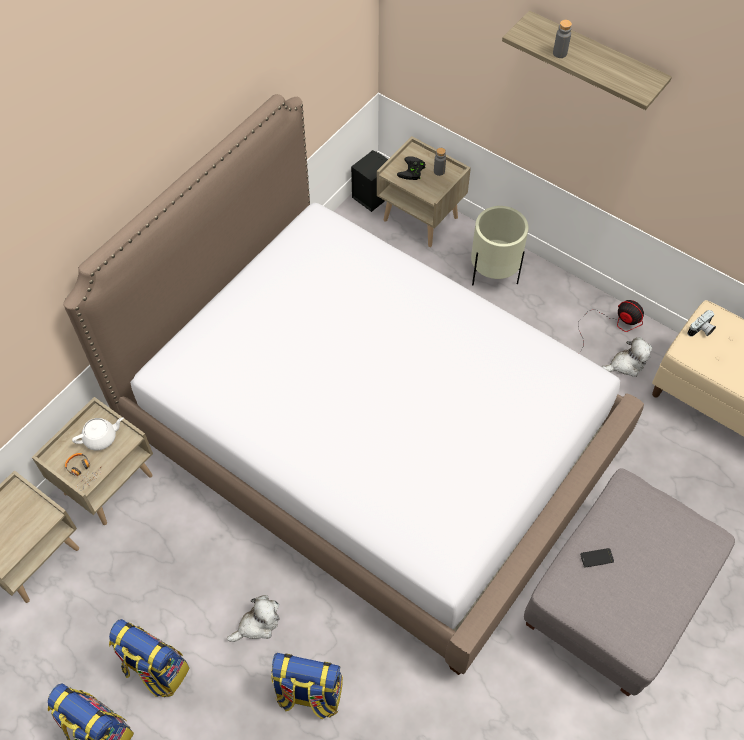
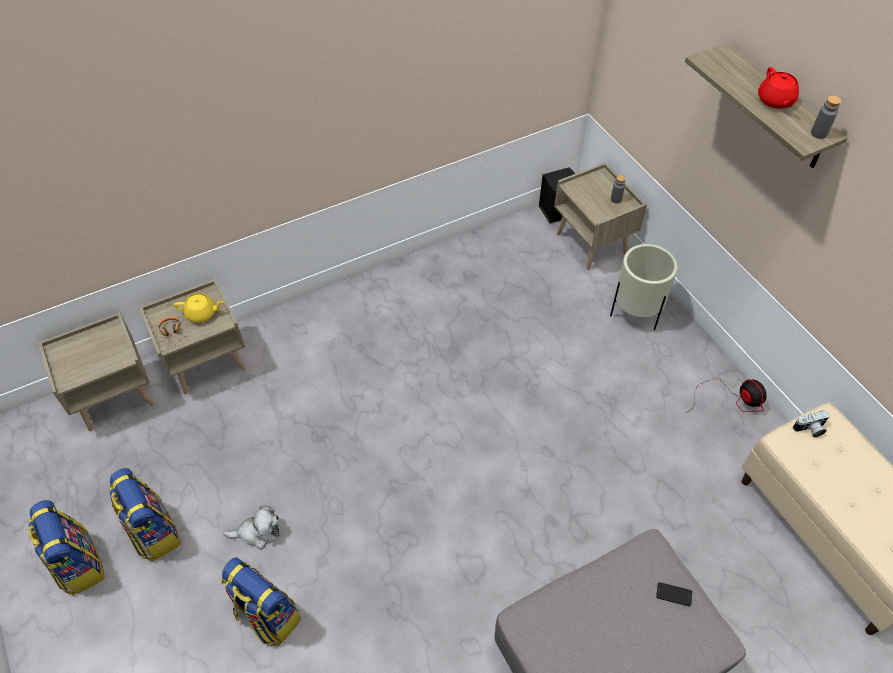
camera: 25 degrees right, 5 degrees down
bed [63,94,644,675] -> none
white teapot [72,417,124,451] -> yellow teapot [174,293,223,323]
black game controller [397,156,425,180] -> none
grey bottle [553,20,572,58] -> grey bottle moved to [811,96,841,139]
phone [580,548,614,568] -> phone moved to [656,582,692,607]
plush toy [602,337,652,377] -> none
none -> red teapot [758,67,799,109]

